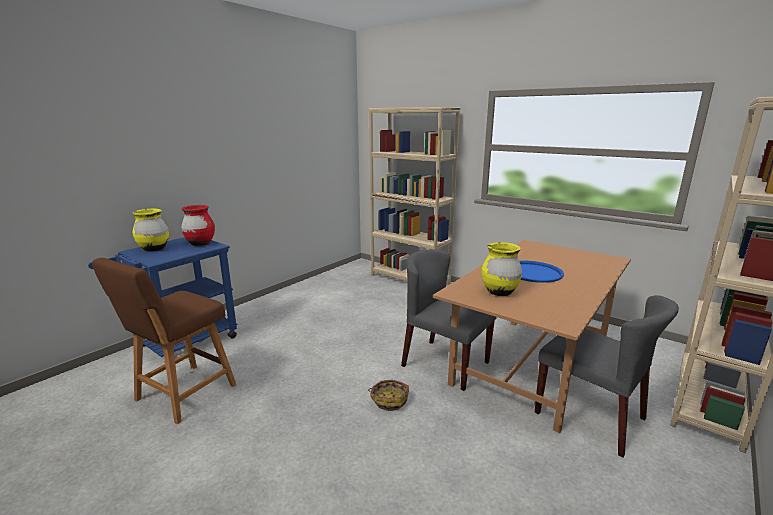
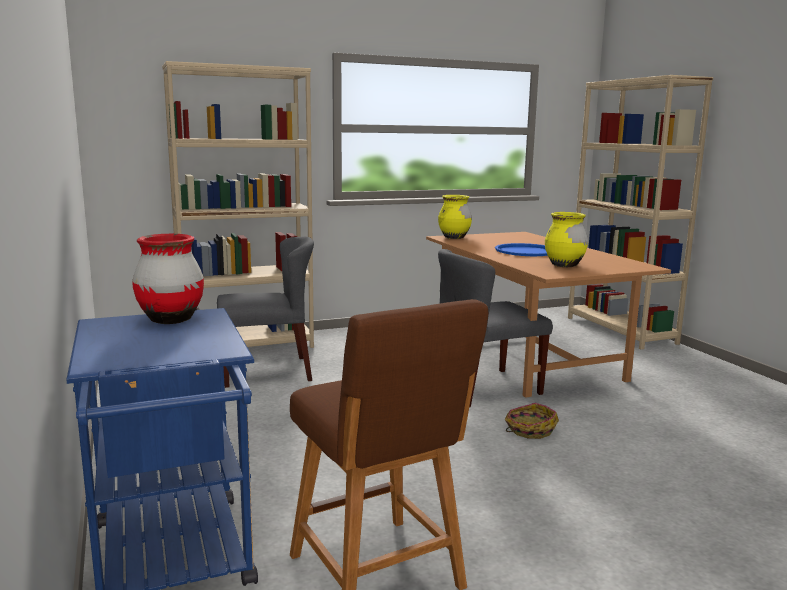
camera: 60 degrees left, 5 degrees down
yellow vase [132,209,169,252] -> yellow vase moved to [438,195,472,239]
grey chair [535,295,679,458] -> grey chair moved to [217,237,314,388]

